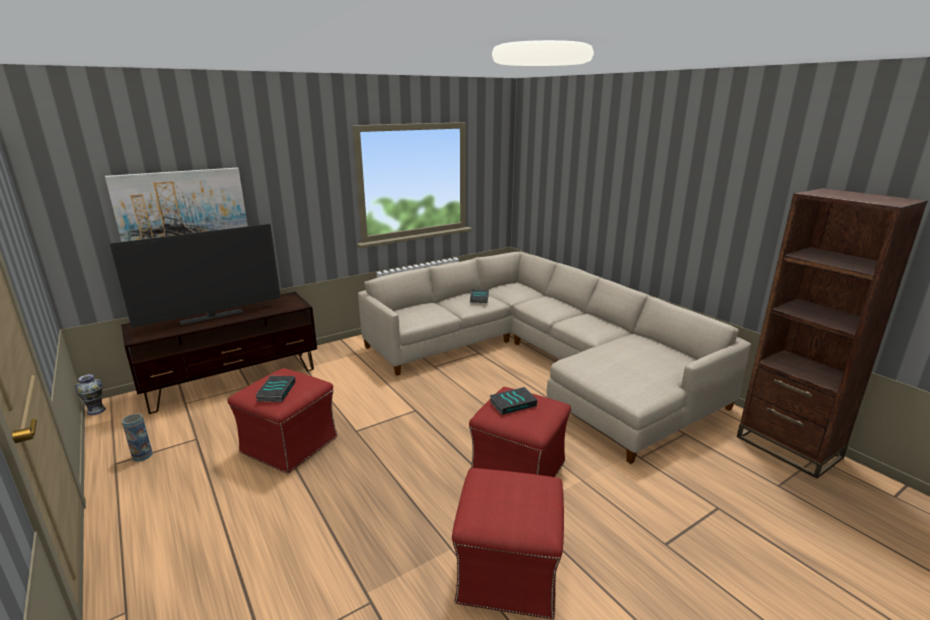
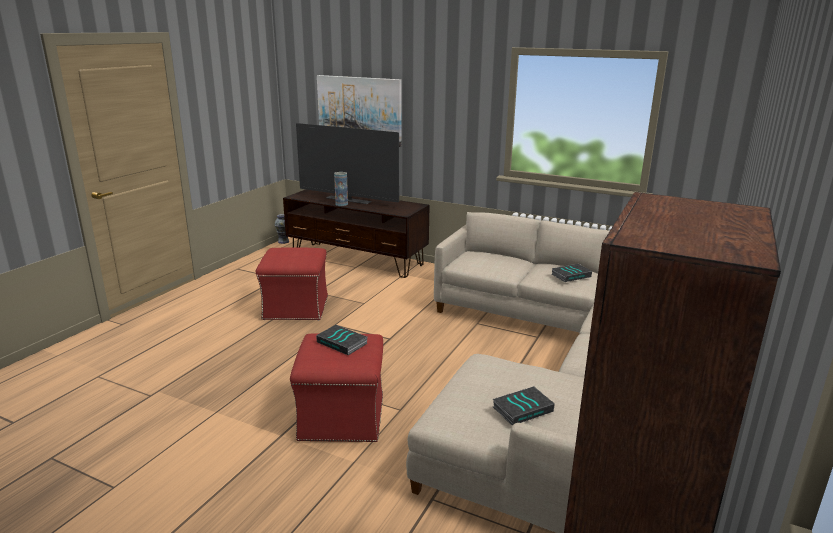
camera: 60 degrees right, 0 degrees up
vase [122,413,153,461] -> vase moved to [334,172,348,206]
book [256,375,295,402] -> book moved to [493,386,555,426]
red ottoman [452,468,564,619] -> none

